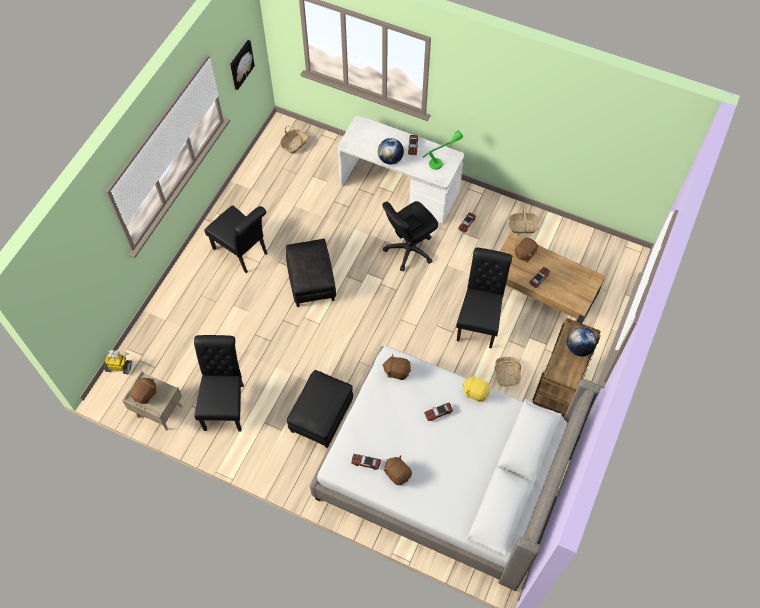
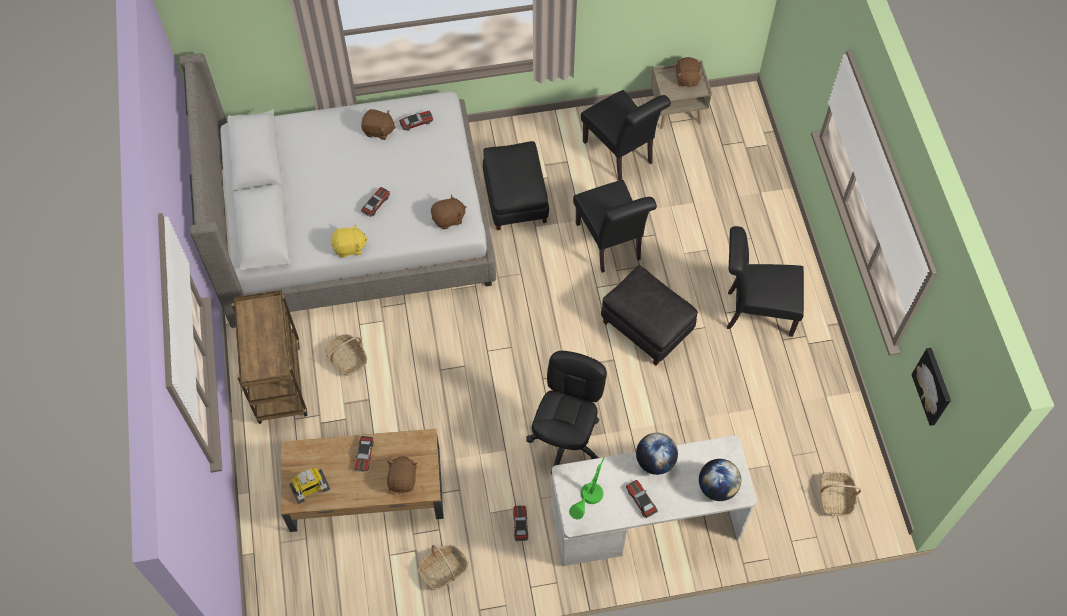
camera: 145 degrees right, 0 degrees up
toy robot [104,350,132,374] -> toy robot moved to [289,468,330,504]
black chair [456,248,512,349] -> black chair moved to [573,180,657,273]
globe [567,327,597,356] -> globe moved to [699,459,741,501]

